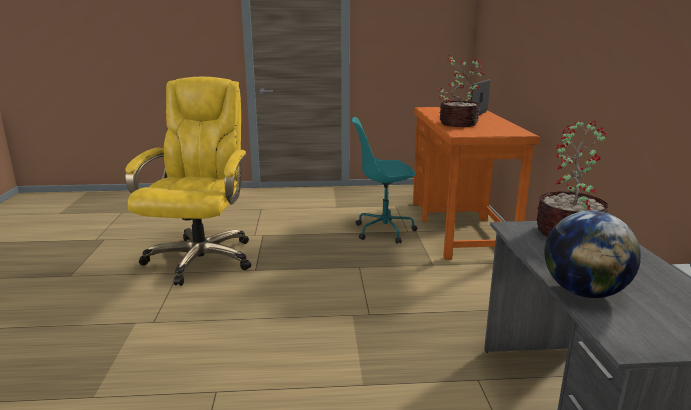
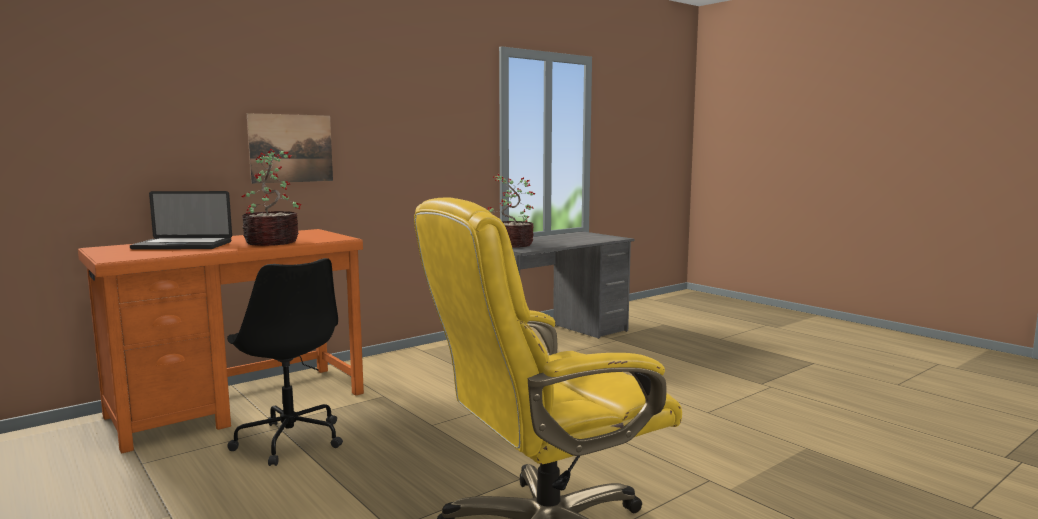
camera: 125 degrees left, 10 degrees down
turquoise office chair [352,117,418,244] -> black office chair [227,258,343,466]
globe [545,211,641,298] -> none
none -> picture [247,113,333,184]

